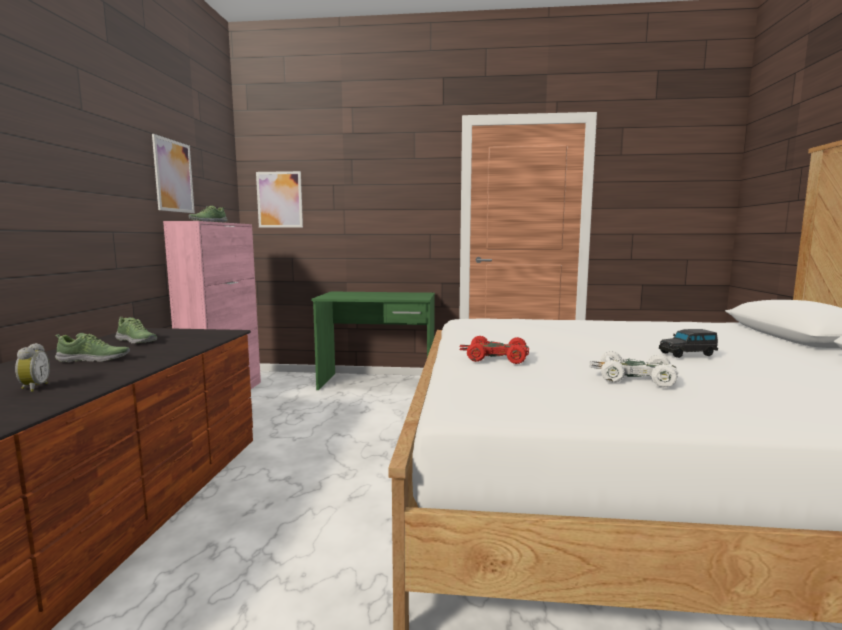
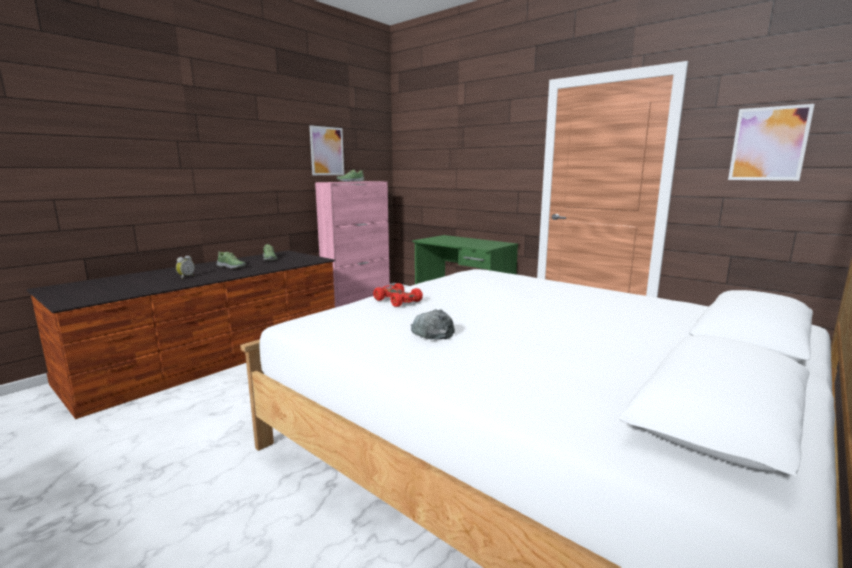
camera: 35 degrees right, 5 degrees up
picture [256,171,303,228] -> picture moved to [728,104,815,181]
white toy car [589,351,678,387] -> grey cap [411,309,455,339]
black toy car [659,329,718,358] -> none

